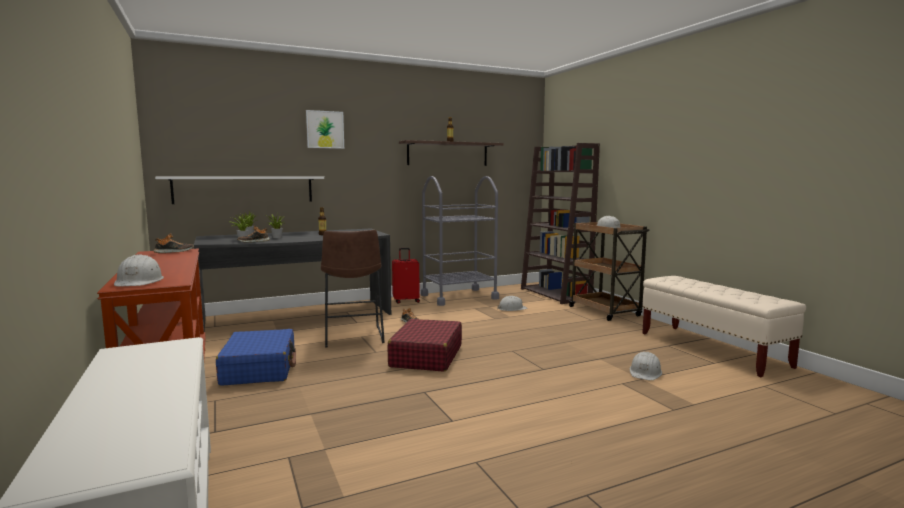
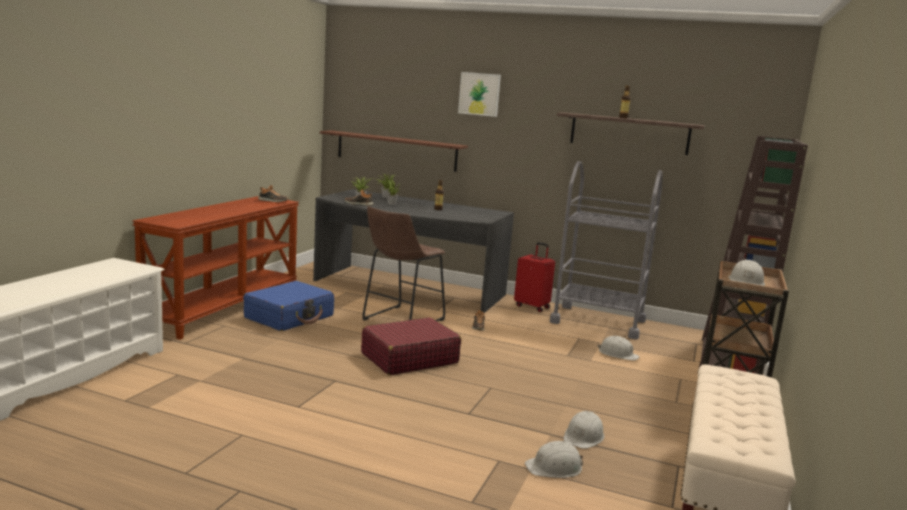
camera: 45 degrees right, 5 degrees up
white hard hat [114,255,164,286] -> white hard hat moved to [564,411,604,449]
white shelf [155,176,324,204] -> brown shelf [320,130,468,172]

